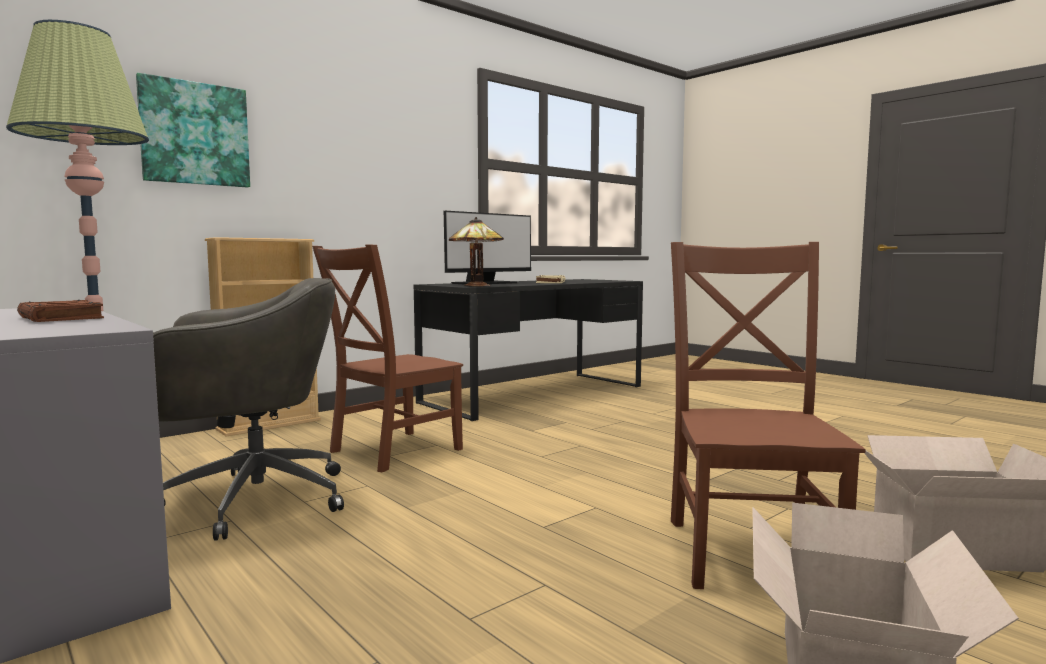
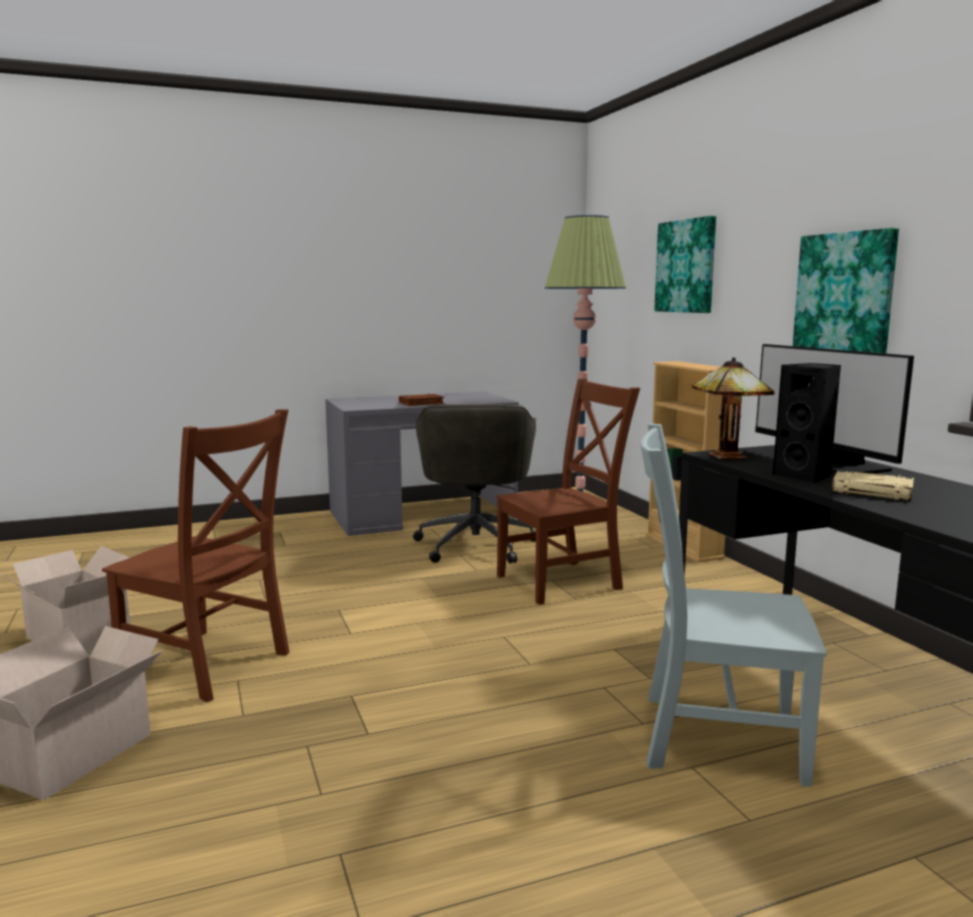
camera: 110 degrees right, 5 degrees up
brown chair [312,245,463,472] -> brown chair turned 90 degrees clockwise [496,378,640,605]
none -> grey chair [641,423,826,787]
none -> black speaker [773,363,841,483]
none -> picture [793,228,899,354]

